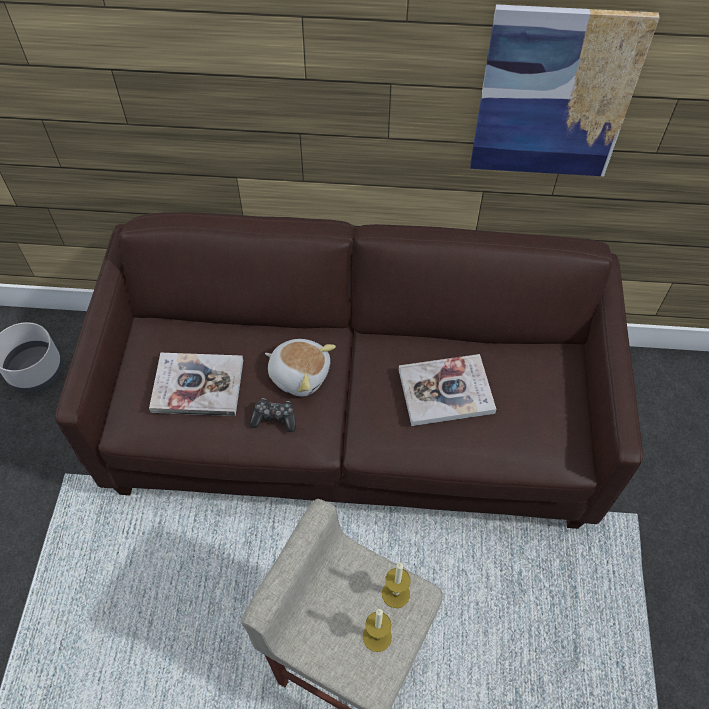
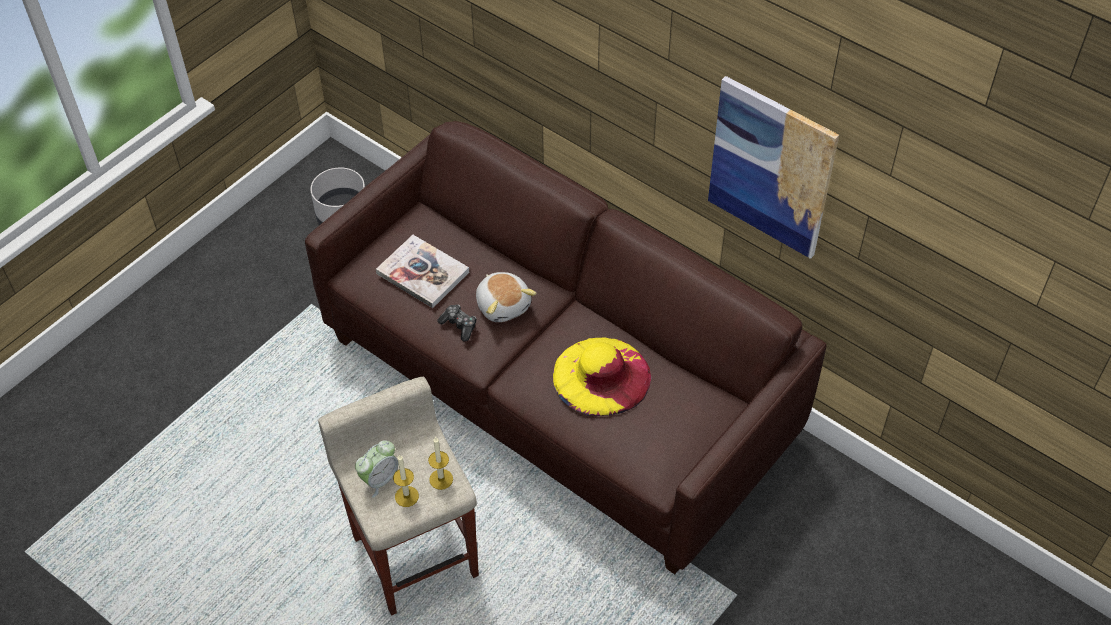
camera: 35 degrees right, 5 degrees down
book [399,354,496,426] -> yellow hat [553,337,651,416]
none -> alarm clock [355,440,398,498]

